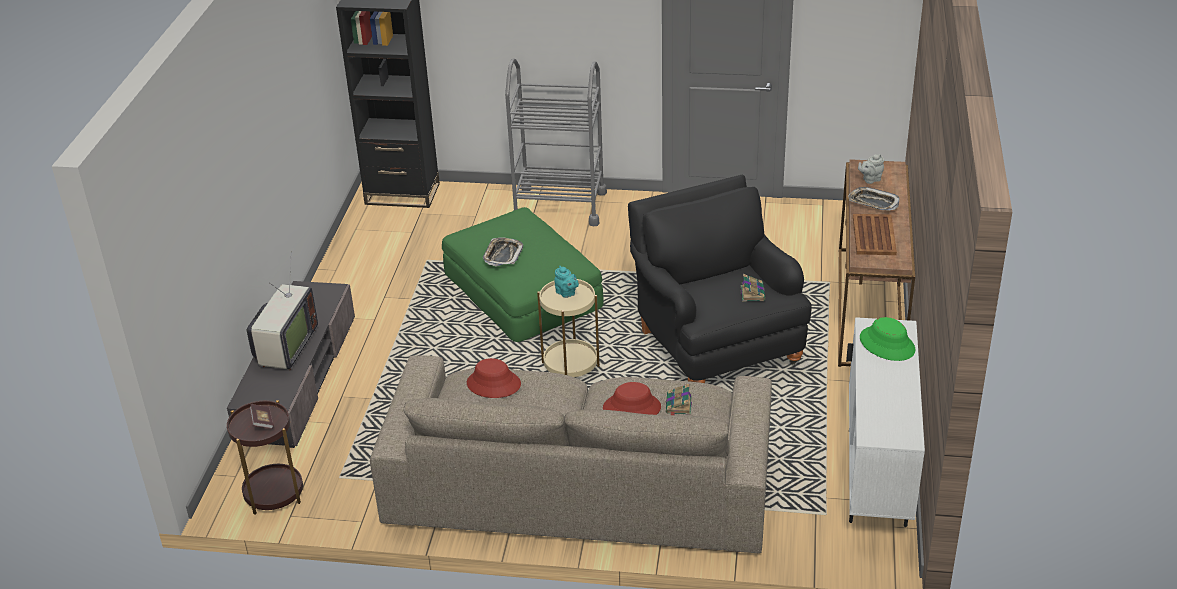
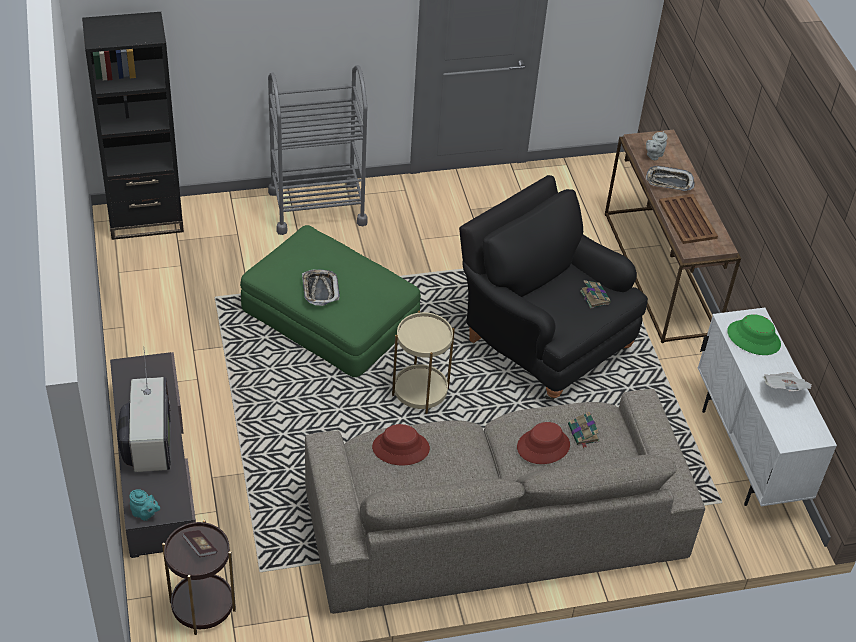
camera: 25 degrees left, 10 degrees up
turquoise teapot [554,266,579,298] -> turquoise teapot moved to [129,489,160,521]
none -> newspaper [763,372,812,391]

